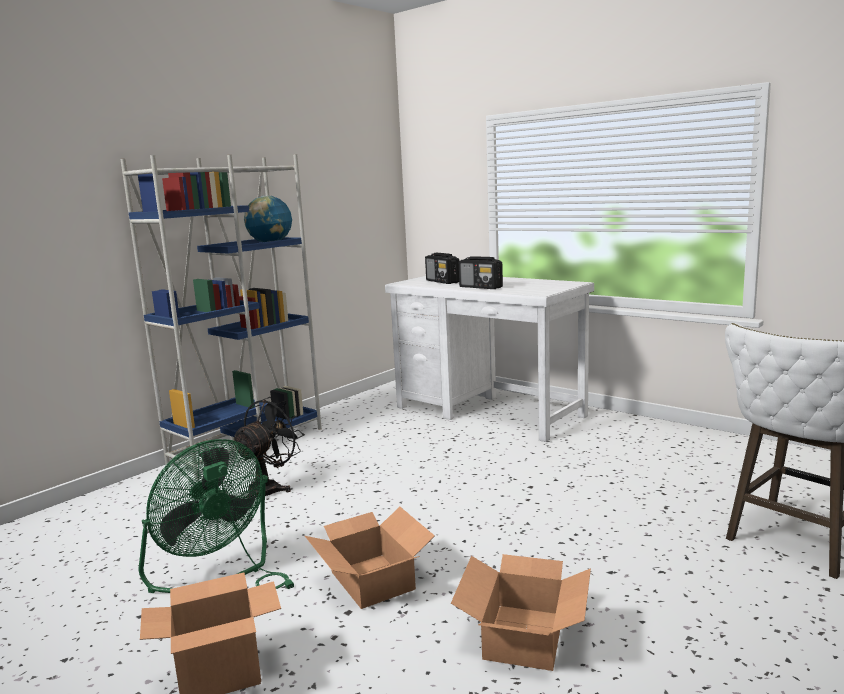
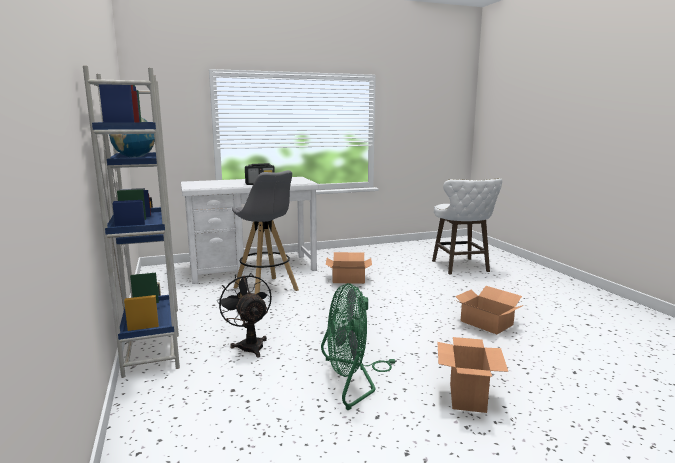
camera: 60 degrees left, 0 degrees up
cardboard box [305,507,435,609] -> cardboard box moved to [326,252,372,284]
radio [425,253,459,284] -> none
none -> grey stool [232,170,299,294]

